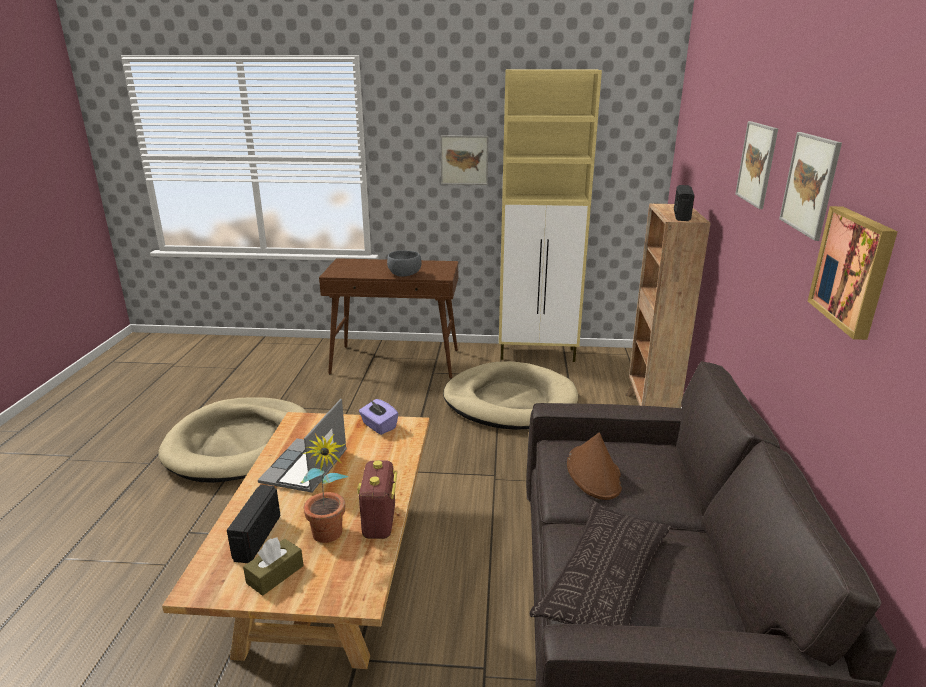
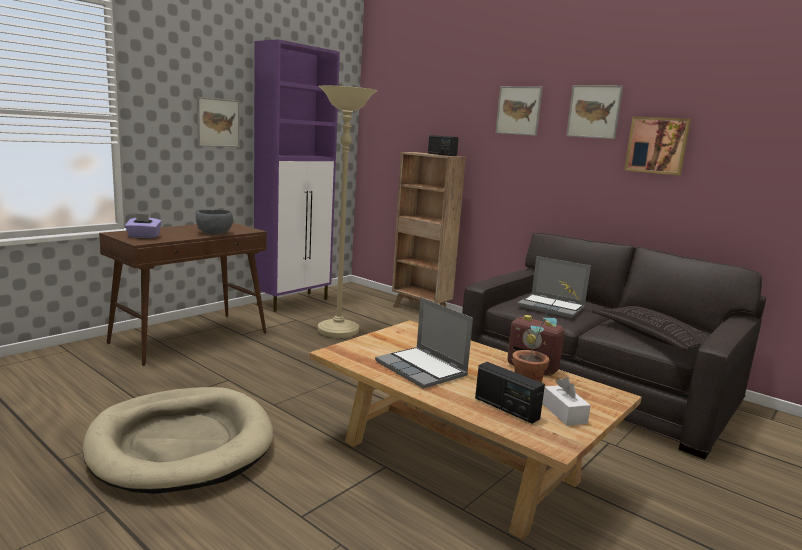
camera: 55 degrees left, 10 degrees down
brown tissue box [243,537,304,596] -> white tissue box [542,377,591,426]
purple tissue box [359,399,398,435] -> purple tissue box moved to [125,213,162,238]
beige dog bed [443,361,578,430] -> beige floor lamp [318,86,377,338]
beige cabinet [499,69,602,362] -> purple cabinet [254,39,340,312]
brown hat [567,433,622,500] -> laptop [517,256,591,318]

